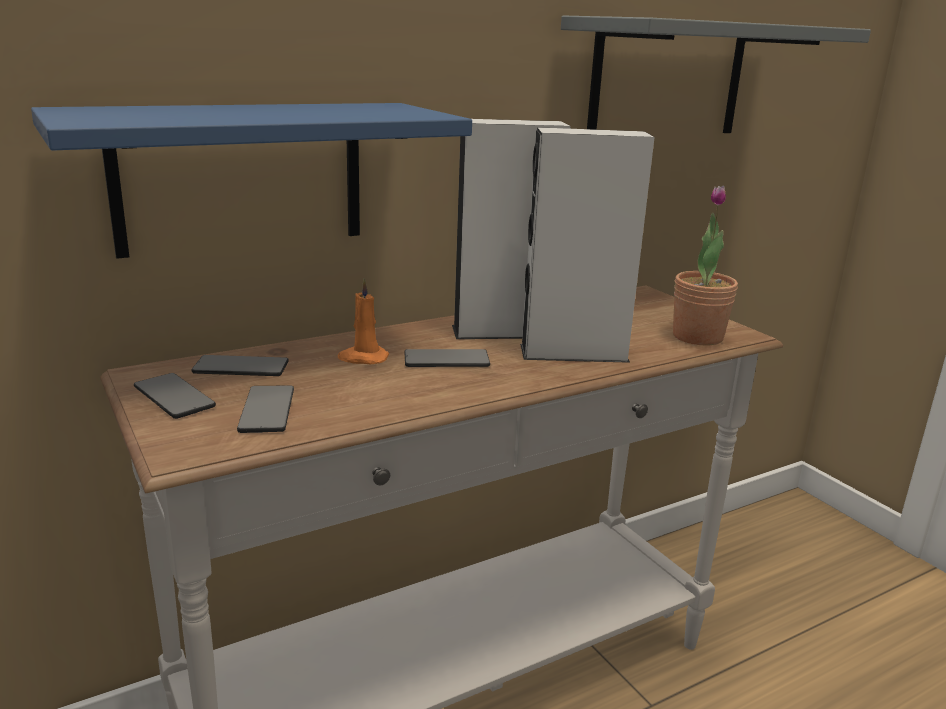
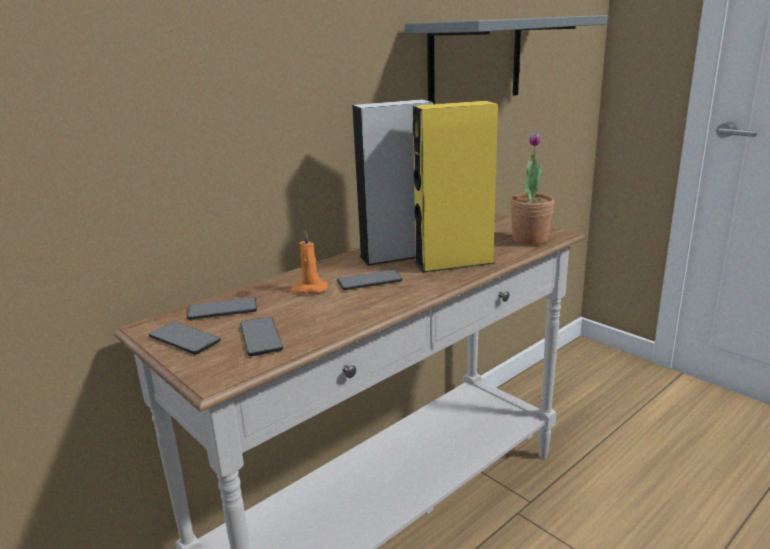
camera: 10 degrees left, 0 degrees up
blue shelf [31,103,472,259] -> none
grey speaker [520,127,655,363] -> yellow speaker [413,101,498,273]

